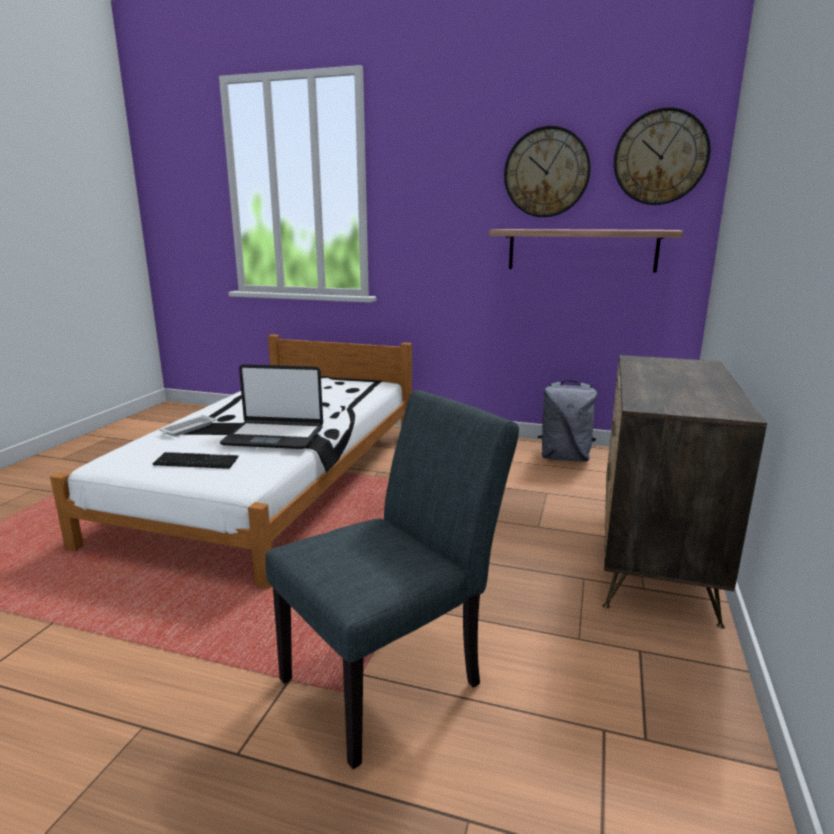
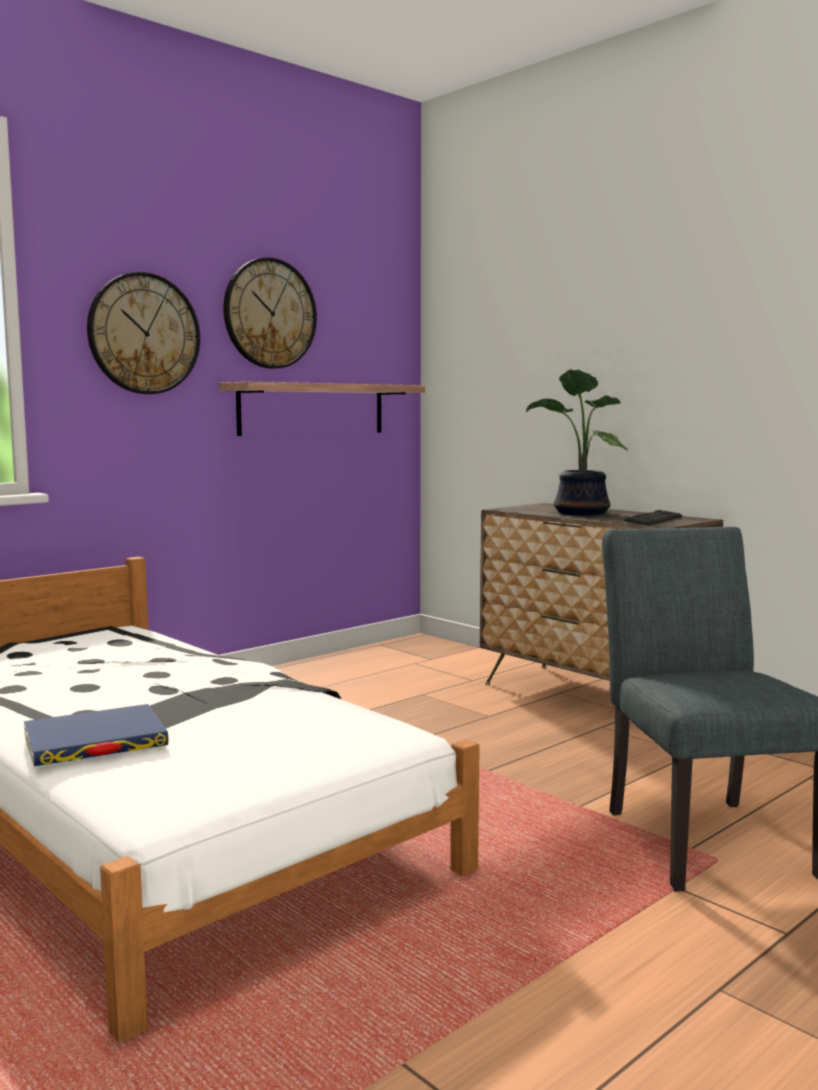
camera: 60 degrees left, 10 degrees down
keyboard [153,452,239,469] -> keyboard moved to [624,510,682,526]
white tray [159,415,216,437] -> blue book [24,704,169,766]
laptop [220,364,323,449] -> none
grey backpack [538,380,597,462] -> none
wall clock [614,107,710,205] -> wall clock moved to [87,272,200,394]
none -> potted plant [526,369,628,515]

